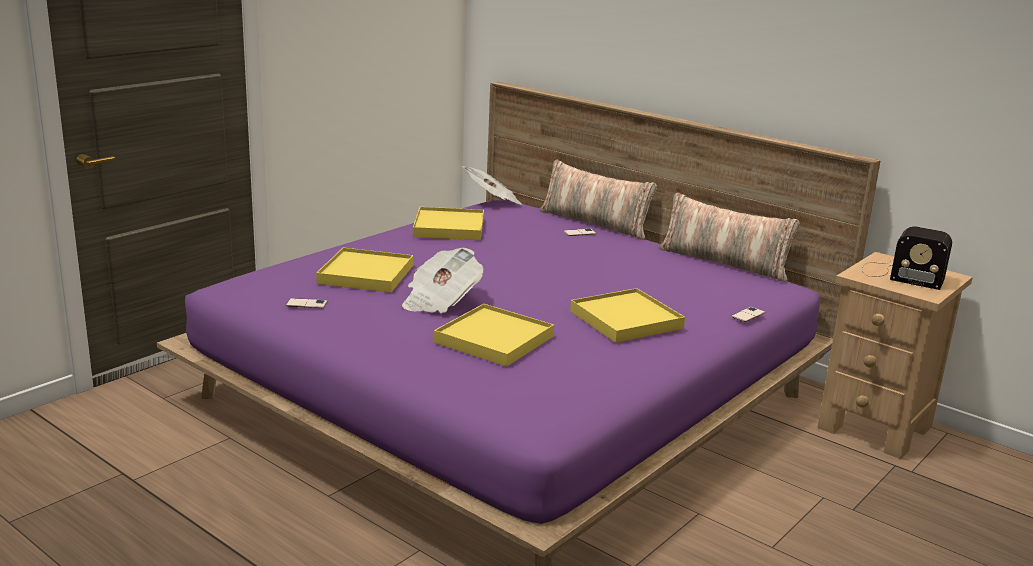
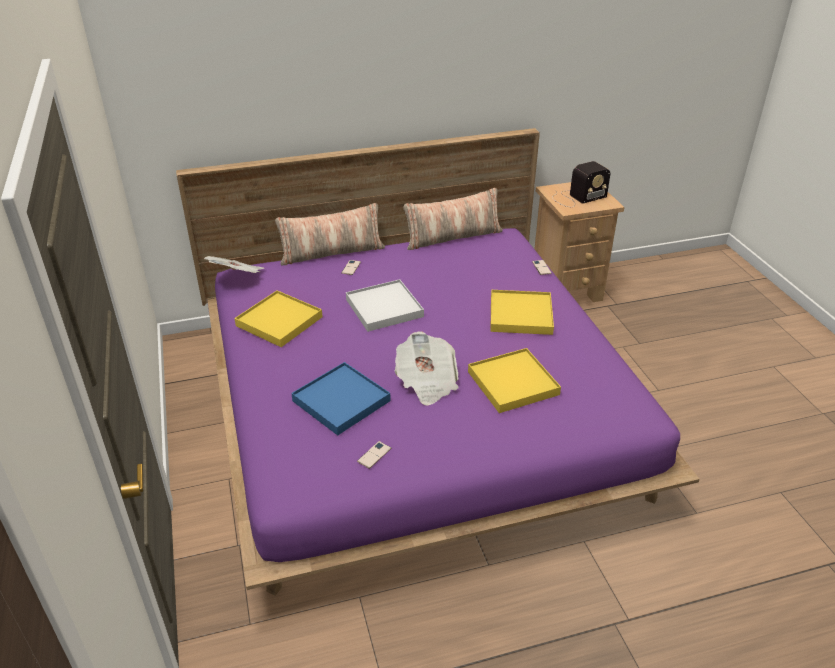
camera: 55 degrees left, 15 degrees up
yellow tray [316,248,413,293] -> blue tray [291,362,391,435]
none -> white tray [346,279,424,332]

